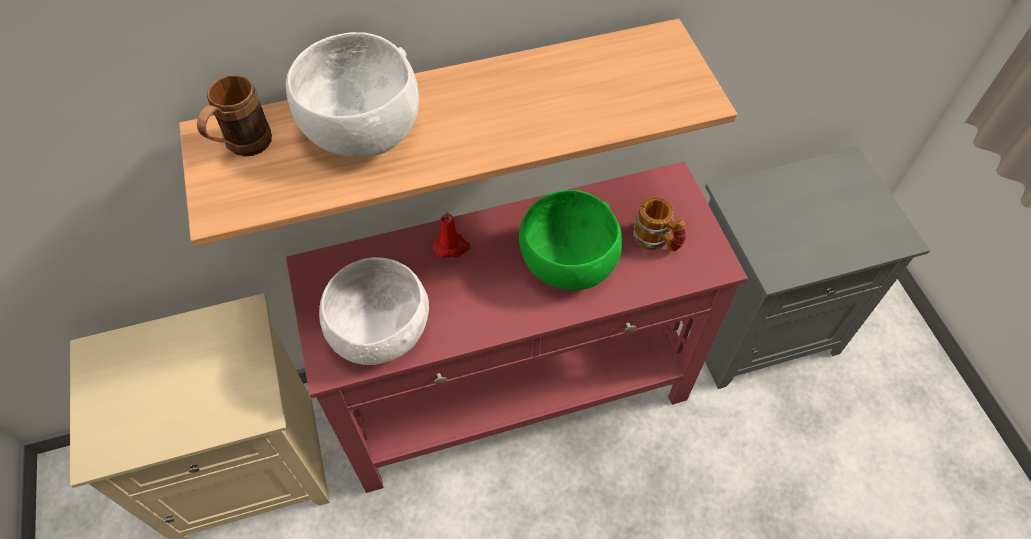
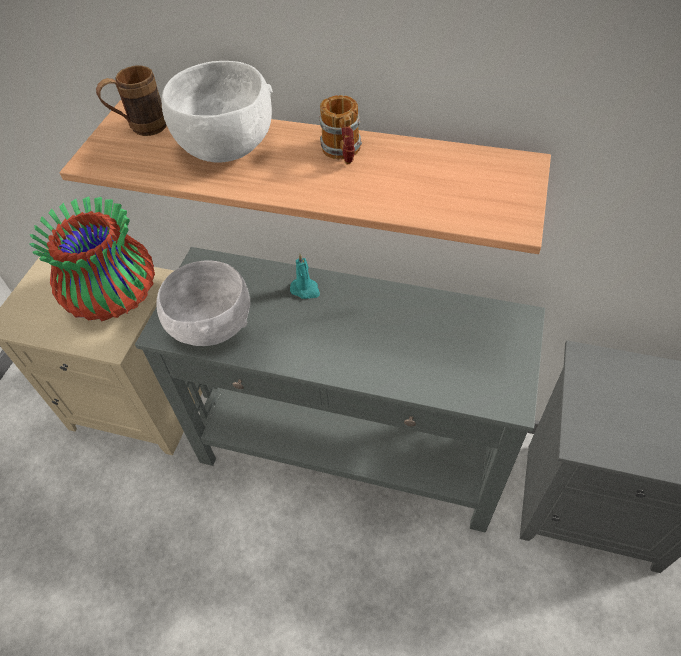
camera: 35 degrees right, 5 degrees down
red console table [286,162,748,493] -> grey console table [135,247,545,533]
red candle [433,211,471,258] -> turquoise candle [290,254,320,299]
green bowl [519,190,622,290] -> none
mug [633,197,686,252] -> mug moved to [319,95,362,165]
none -> vase [29,197,155,321]

